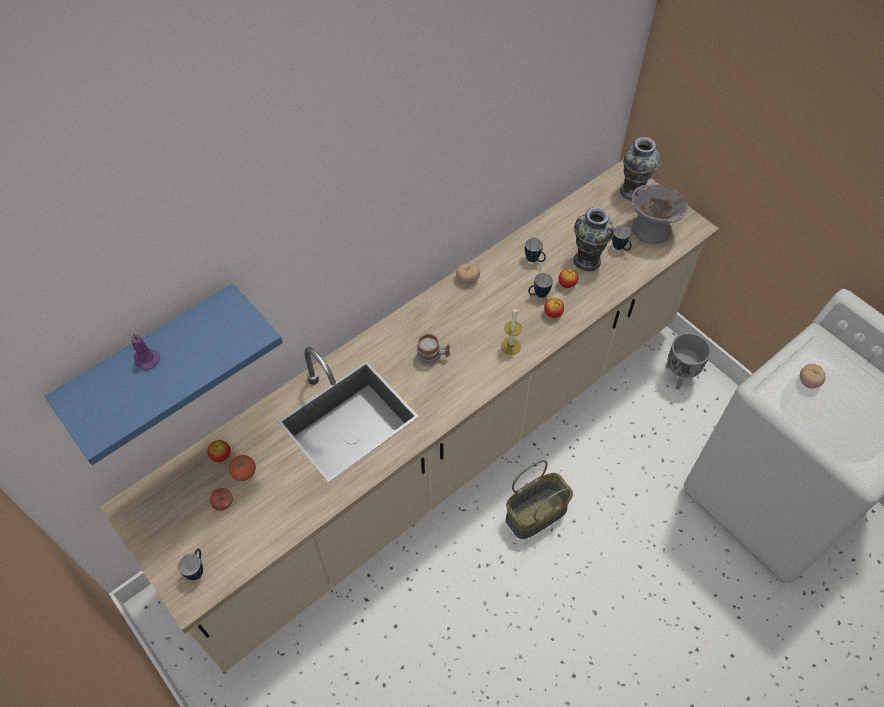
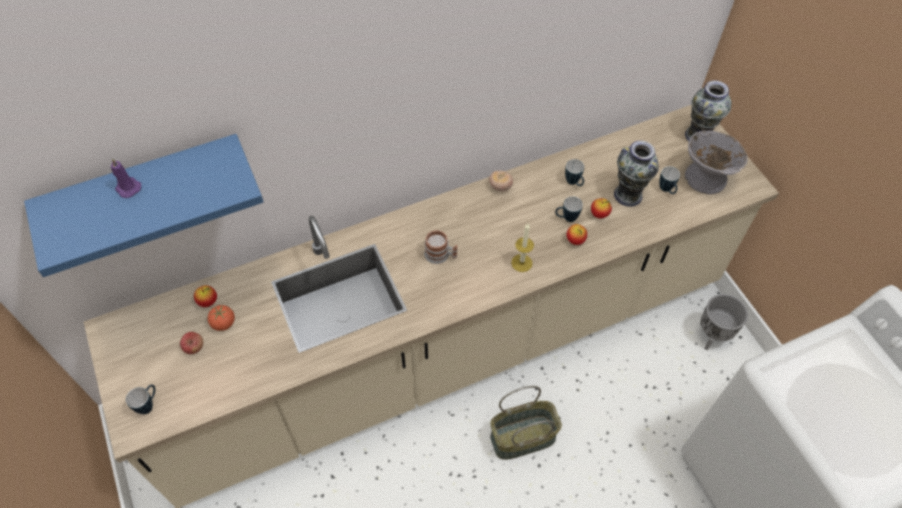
camera: 15 degrees right, 0 degrees up
tomato [800,364,826,389] -> none

